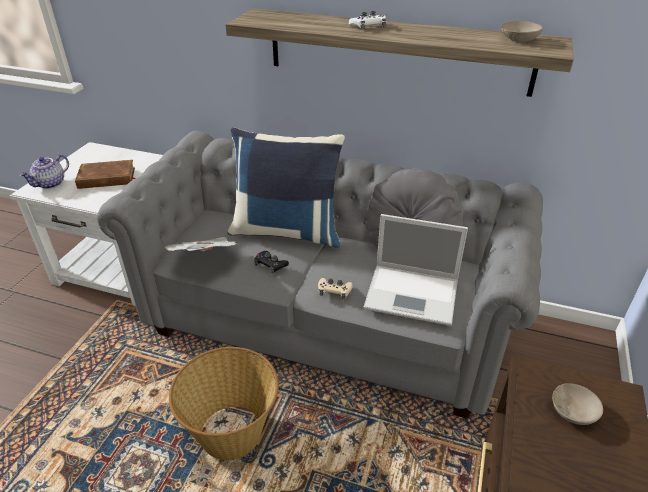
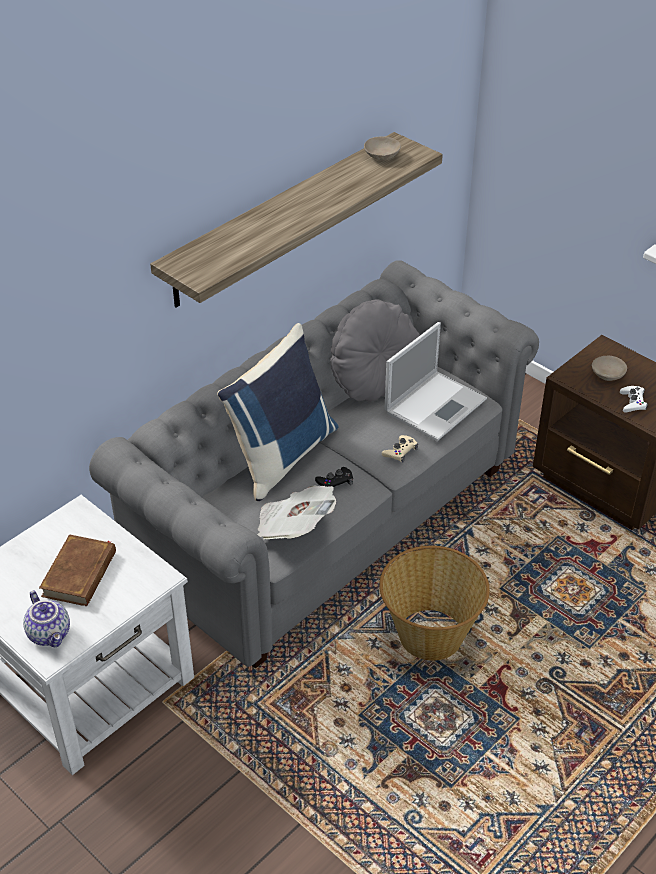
camera: 65 degrees left, 5 degrees up
white game controller [349,11,386,29] -> white game controller moved to [620,386,648,412]

